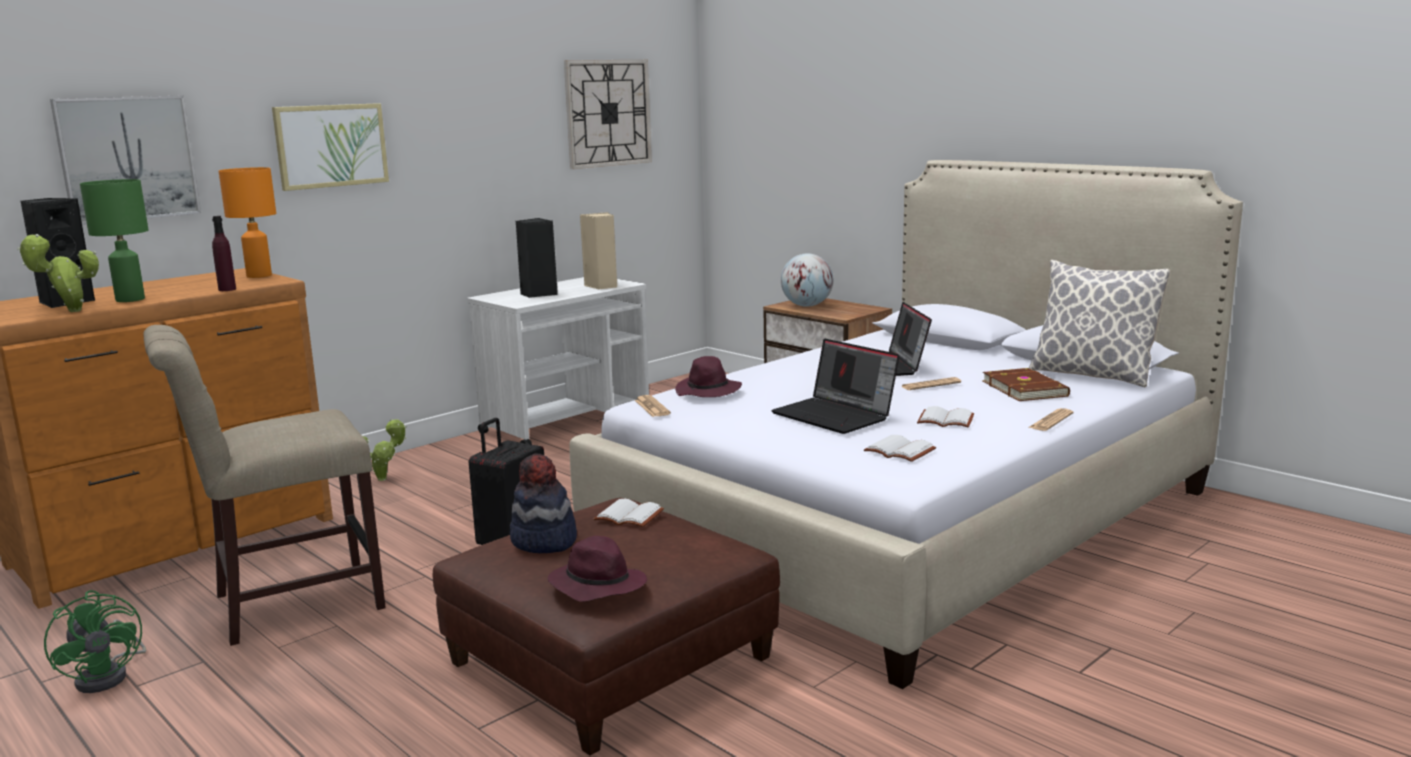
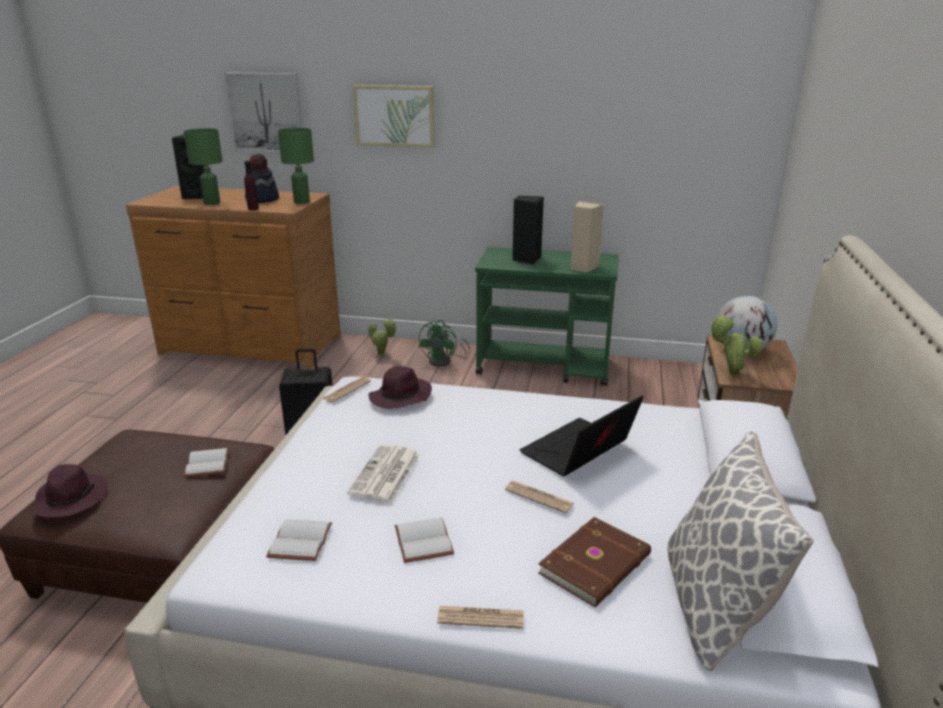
camera: 55 degrees right, 10 degrees up
potted plant [17,234,99,312] -> potted plant moved to [711,315,763,376]
green fan [44,590,147,693] -> green fan moved to [418,320,470,367]
beige chair [143,325,386,646] -> none
orange table lamp [219,167,276,278] -> green table lamp [278,128,314,204]
white cart [467,277,649,445] -> green cart [475,247,619,386]
hat [510,454,577,553] -> hat moved to [245,154,279,203]
wall clock [564,60,652,169] -> none
laptop [771,339,900,434] -> newspaper [347,445,420,503]

